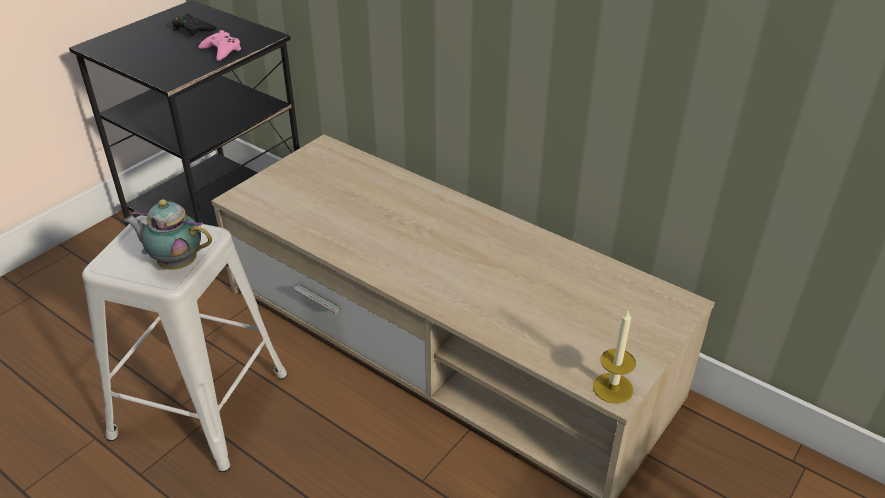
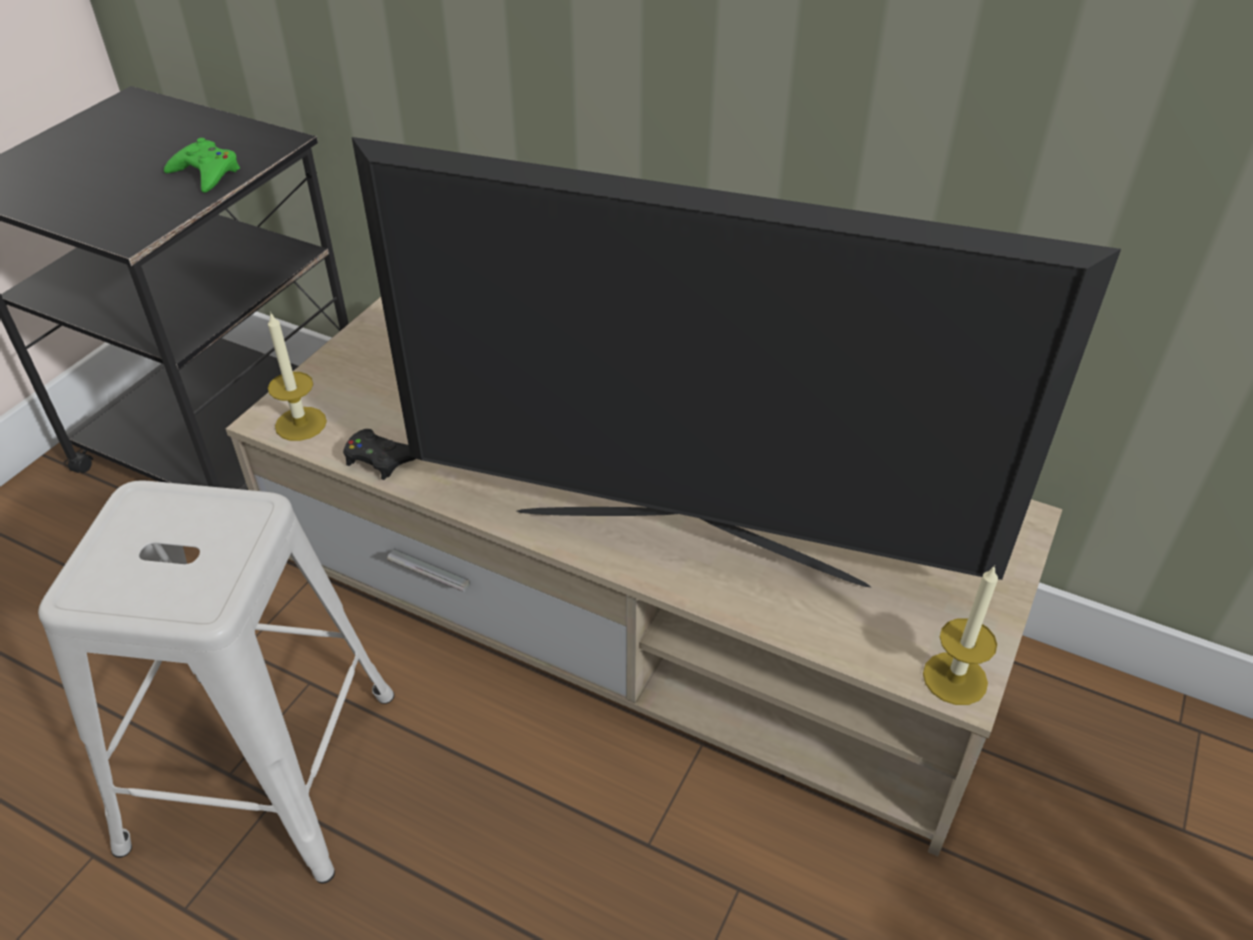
camera: 10 degrees left, 5 degrees up
teapot [124,199,212,270] -> none
black game controller [172,14,217,37] -> black game controller moved to [343,429,416,480]
pink game controller [198,30,241,61] -> green game controller [164,138,240,193]
none -> candle [268,312,327,441]
none -> television [352,137,1121,587]

